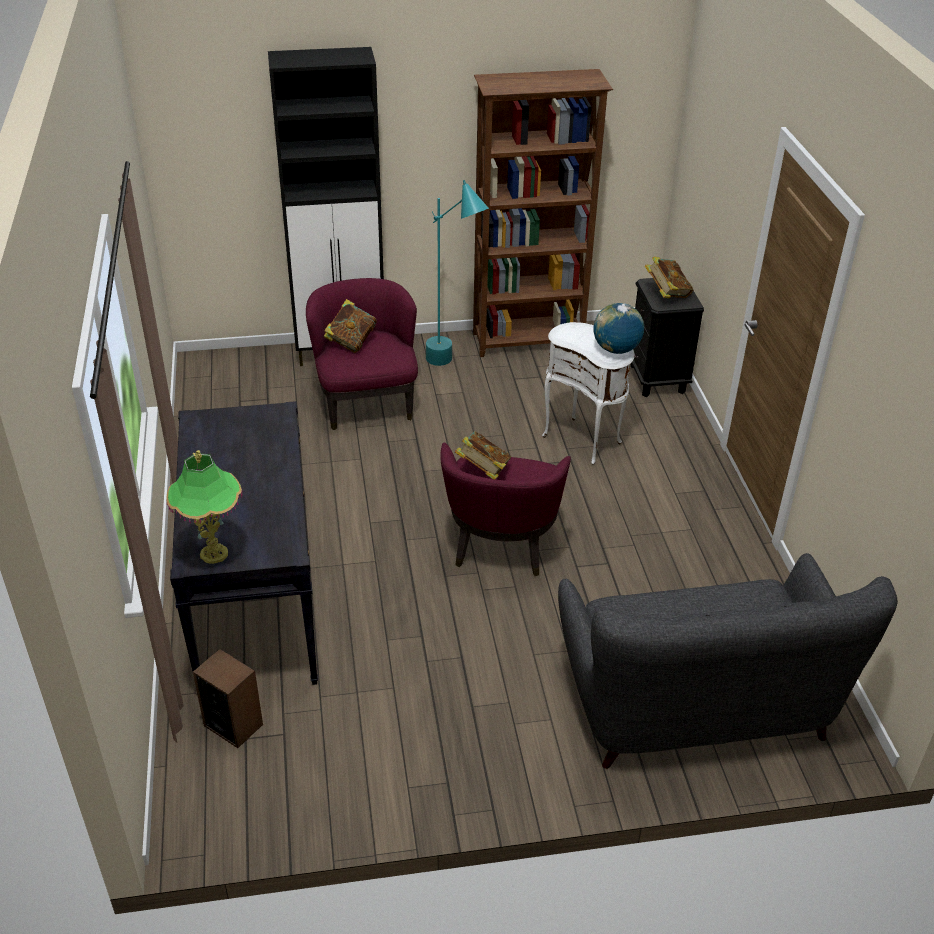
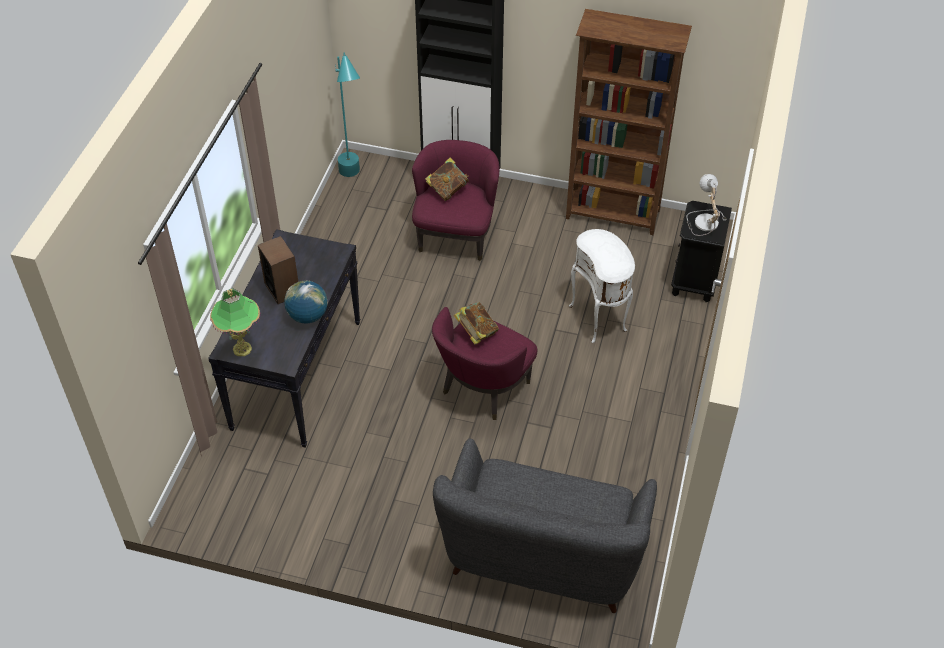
camera: 25 degrees right, 10 degrees up
speaker [193,649,263,748] -> speaker moved to [258,236,298,304]
turquoise floor lamp [426,180,489,366] -> turquoise floor lamp moved to [335,53,360,177]
globe [594,303,644,354] -> globe moved to [284,280,328,324]
book [645,256,693,298] -> table lamp [686,174,726,236]

